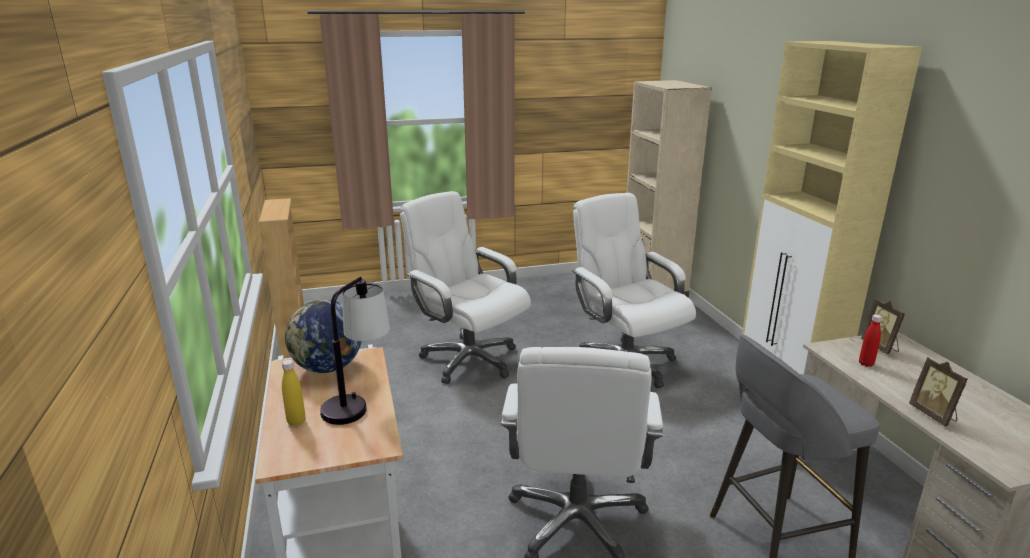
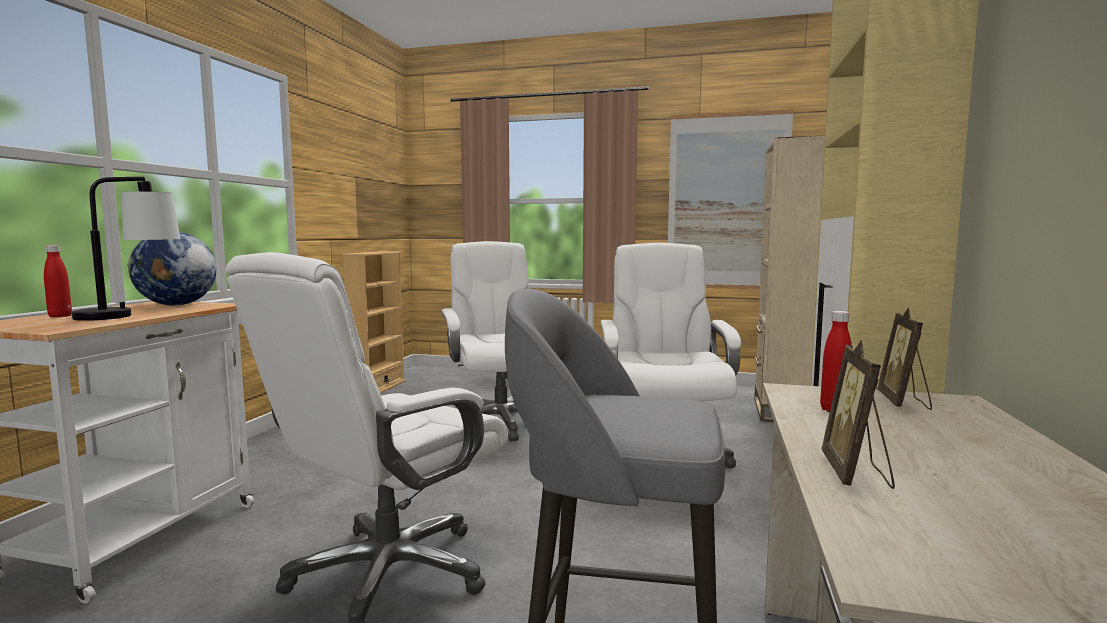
camera: 30 degrees right, 15 degrees down
yellow bottle [282,360,306,426] -> red bottle [44,245,72,317]
none -> picture [668,109,794,289]

